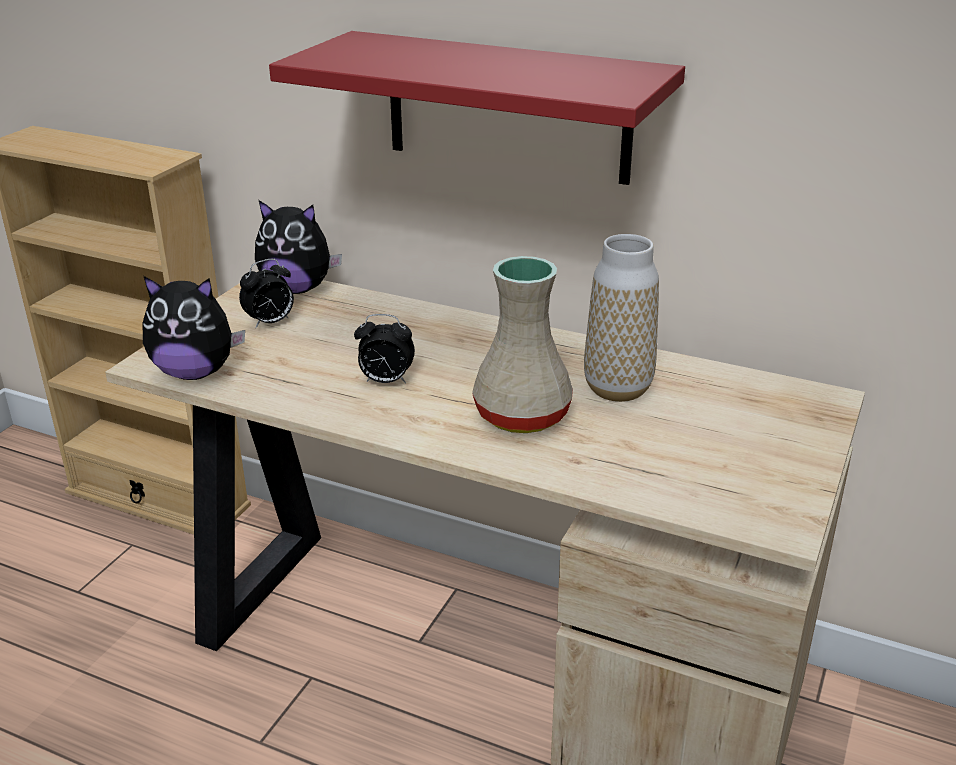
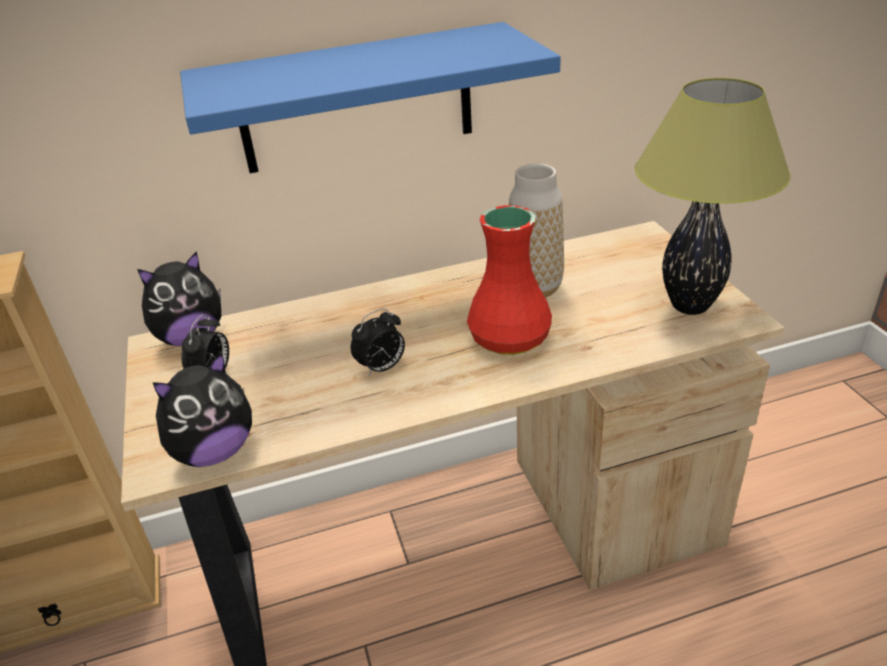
camera: 40 degrees left, 5 degrees up
red shelf [269,31,685,185] -> blue shelf [180,22,561,173]
beige vase [472,256,573,433] -> red vase [467,205,552,355]
none -> table lamp [635,78,791,315]

